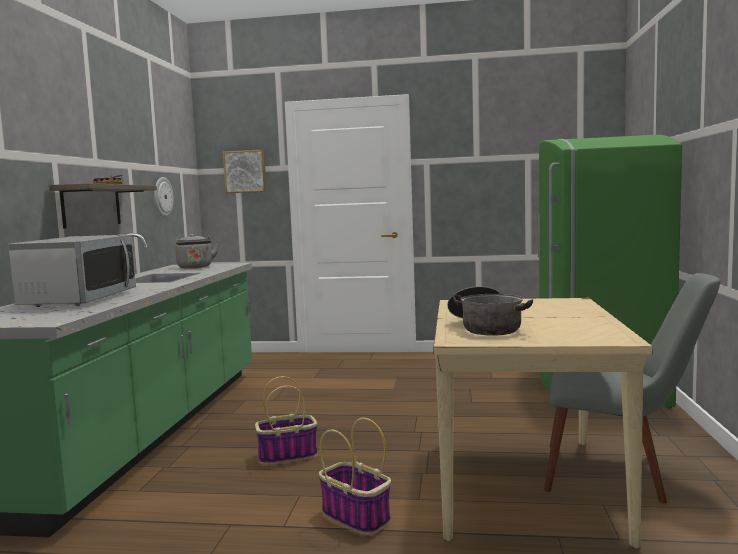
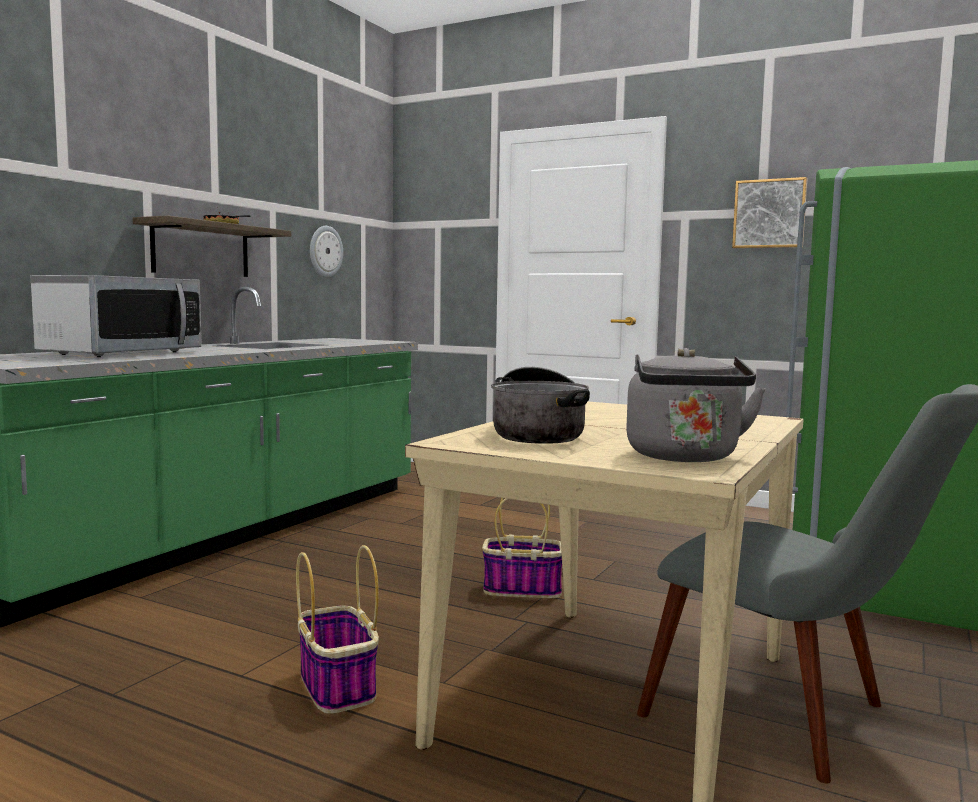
camera: 20 degrees right, 0 degrees up
grey kettle [175,234,219,269] -> grey kettle moved to [626,348,765,462]
picture [223,150,267,193] -> picture moved to [732,177,808,249]
basket [255,376,318,465] -> basket moved to [482,498,562,598]

